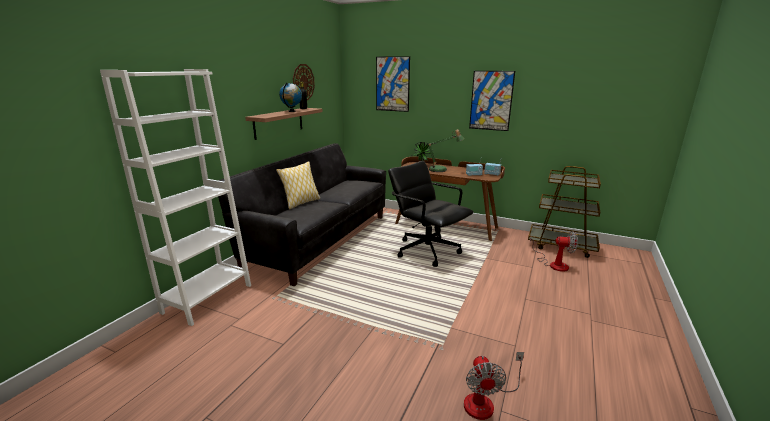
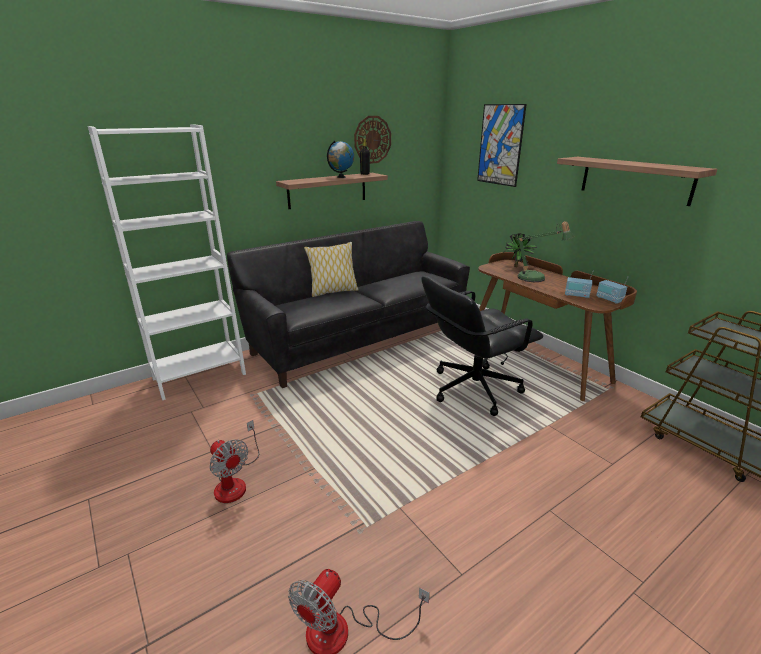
camera: 30 degrees right, 5 degrees up
black office chair [388,161,474,267] -> black office chair turned 105 degrees counterclockwise [422,276,543,416]
picture [469,71,515,131] -> shelf [557,157,717,206]
fan [530,231,578,272] -> fan moved to [209,420,259,503]

